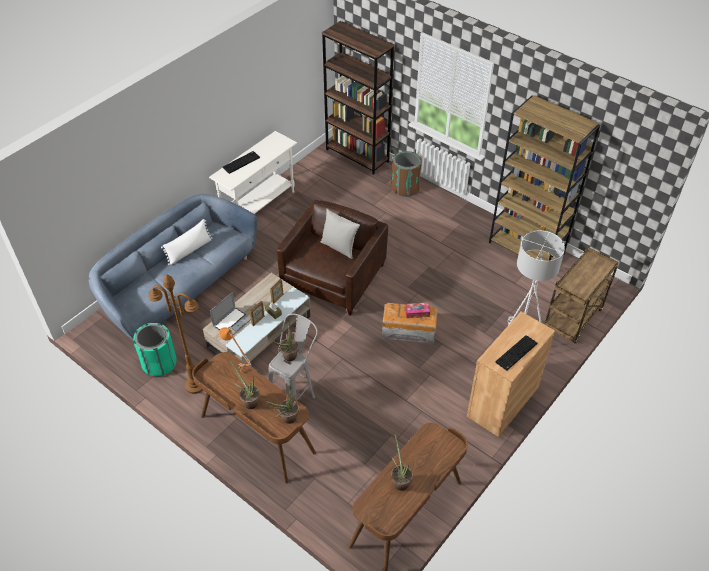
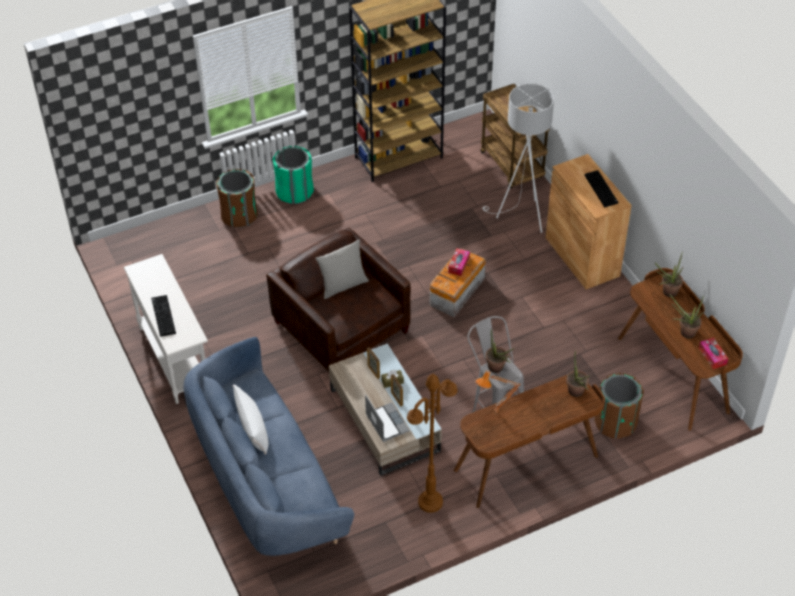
camera: 65 degrees left, 0 degrees up
green trash can [133,323,177,376] -> green trash can moved to [273,146,314,204]
potted plant [229,360,260,409] -> potted plant moved to [655,253,683,297]
brown bookcase [322,21,394,175] -> none
none -> brown trash can [595,373,644,439]
none -> tissue box [699,338,728,369]

